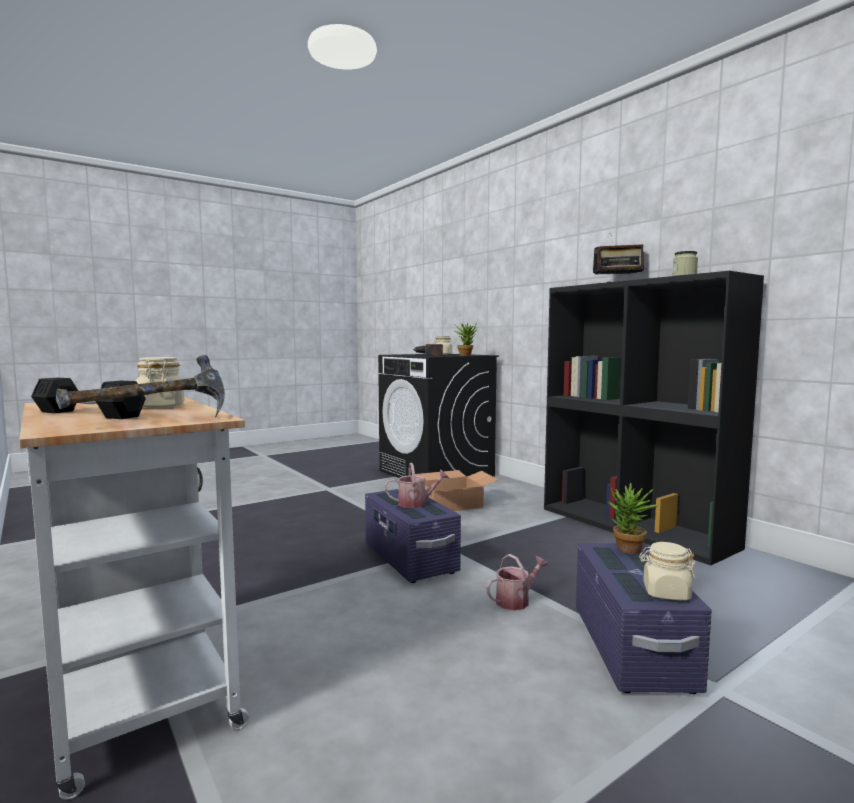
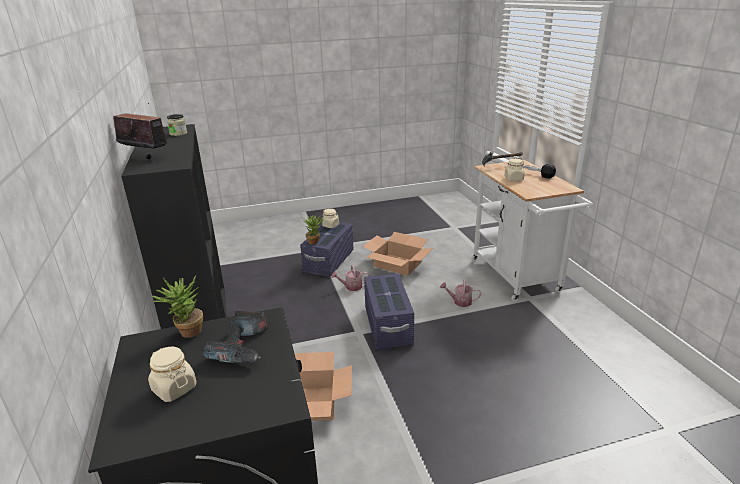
camera: 160 degrees left, 20 degrees up
watering can [384,463,449,508] -> watering can moved to [440,279,481,307]
none -> cardboard box [363,232,433,276]

